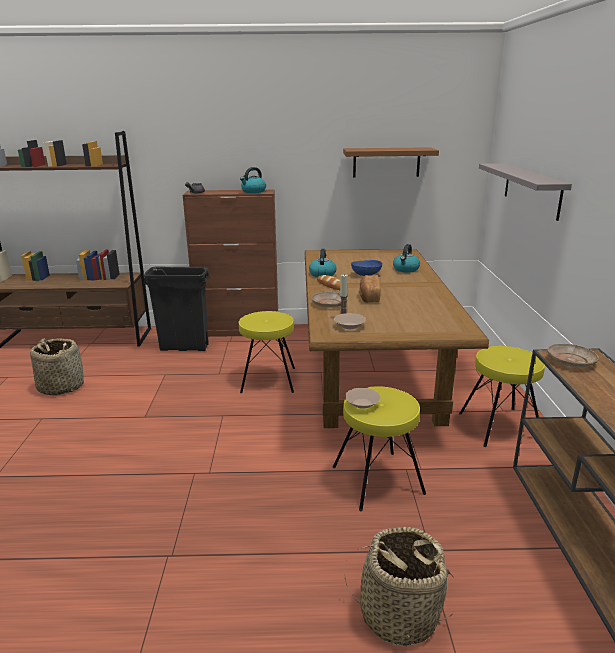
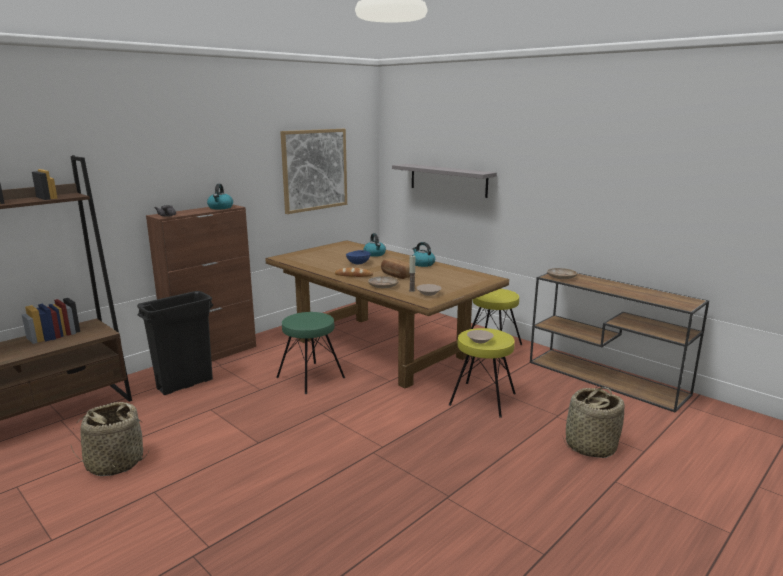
camera: 45 degrees left, 5 degrees down
yellow stool [239,311,295,393] -> green stool [276,312,345,394]
kettle [309,249,337,277] -> kettle moved to [413,242,435,267]
brown shelf [343,147,439,177] -> picture [280,129,347,214]

